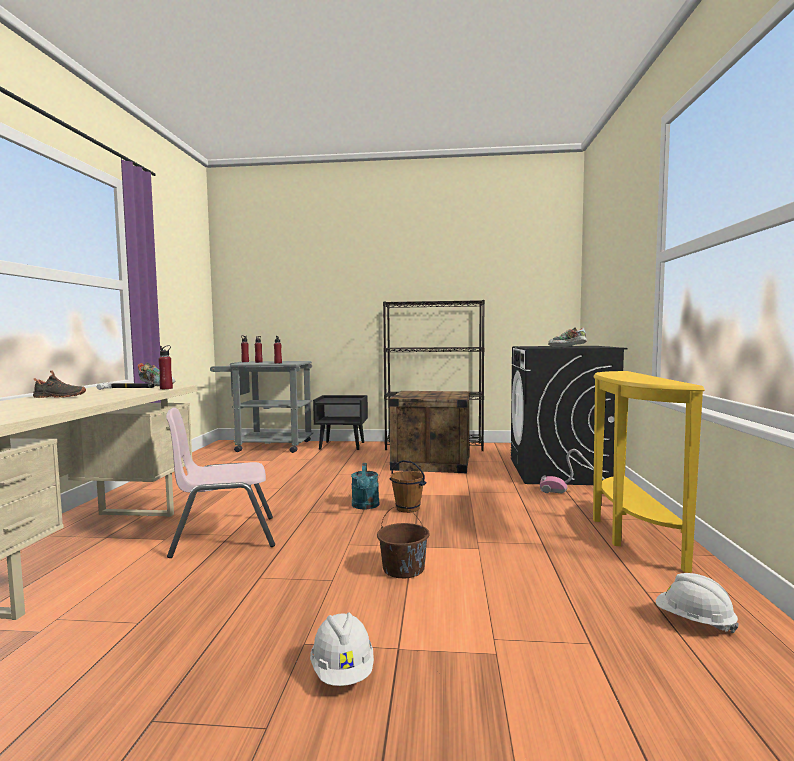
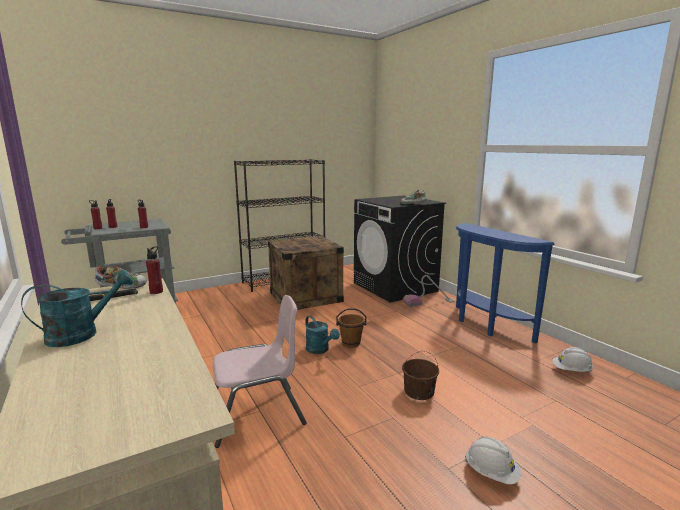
camera: 35 degrees left, 10 degrees up
black shoe [33,370,86,398] -> turquoise watering can [21,270,133,347]
pink chair [166,408,275,558] -> pink chair turned 150 degrees counterclockwise [213,295,307,448]
black nightstand [313,395,368,450] -> none
yellow console table [593,371,705,573] -> blue console table [456,223,555,343]

